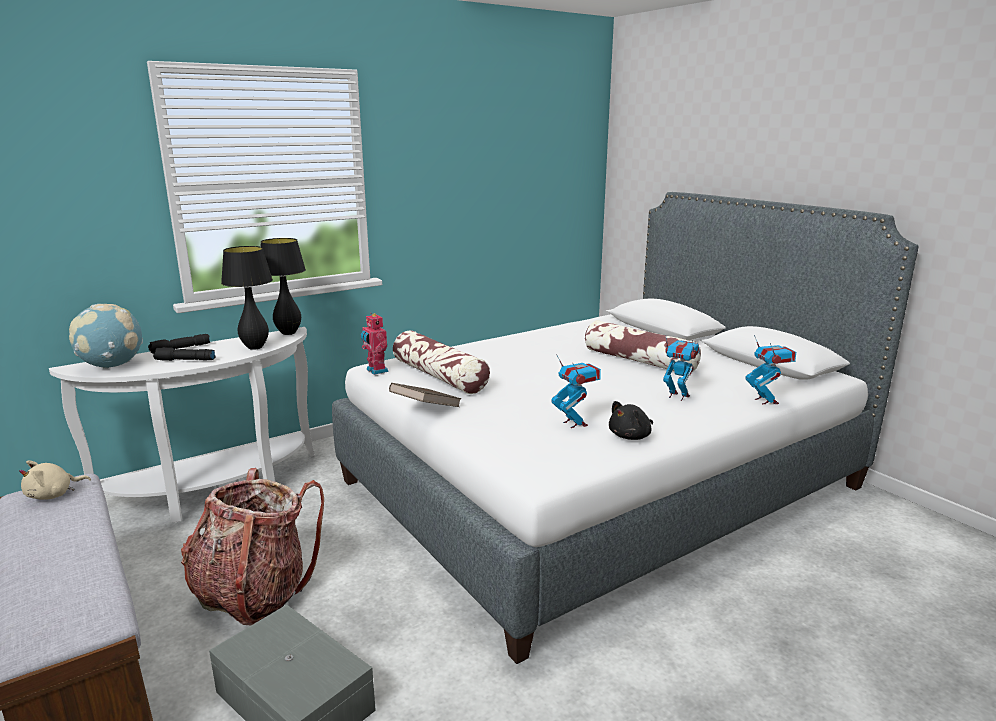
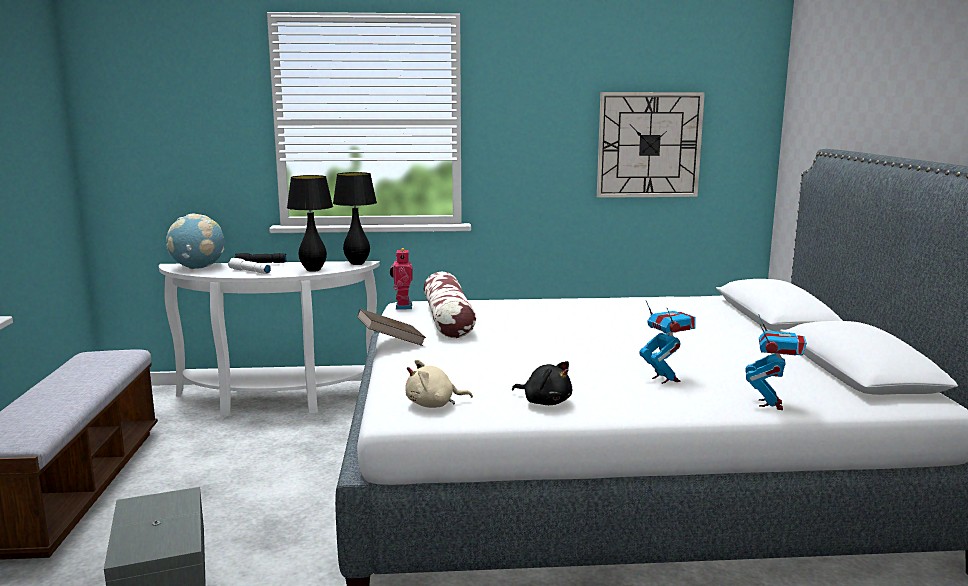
camera: 30 degrees right, 5 degrees down
beige plush toy [19,460,91,500] -> beige plush toy moved to [405,359,473,408]
black flashlight [153,347,216,361] -> white flashlight [228,258,271,274]
backpack [181,468,324,625] -> none
toy robot [551,354,601,428] -> none
pillow [585,320,701,372] -> none
black plush toy [609,401,653,440] -> black plush toy turned 135 degrees counterclockwise [512,361,572,405]
none -> wall clock [597,92,705,198]

